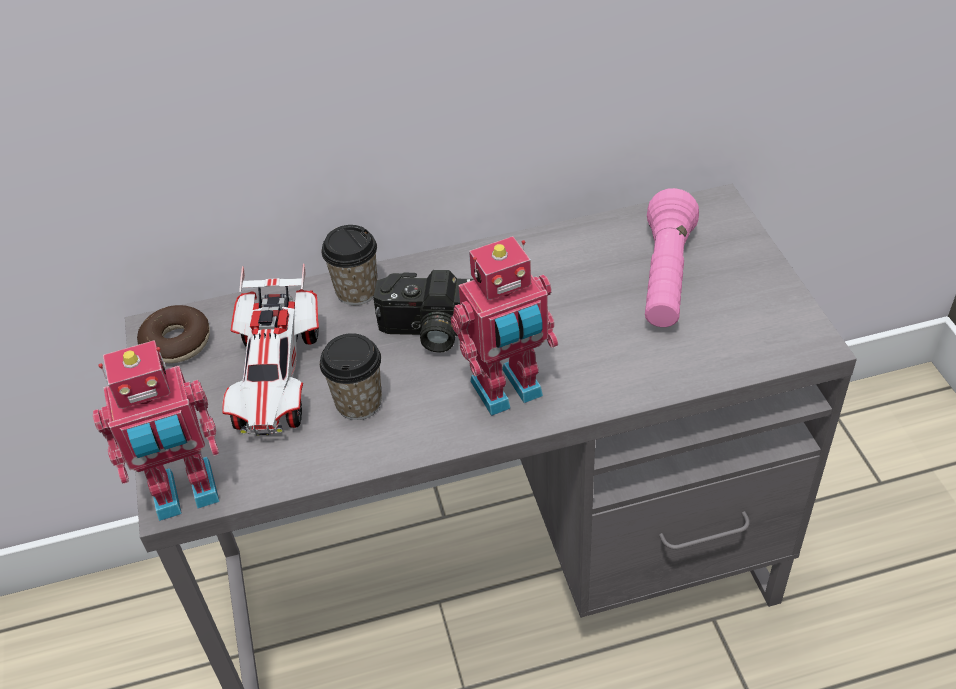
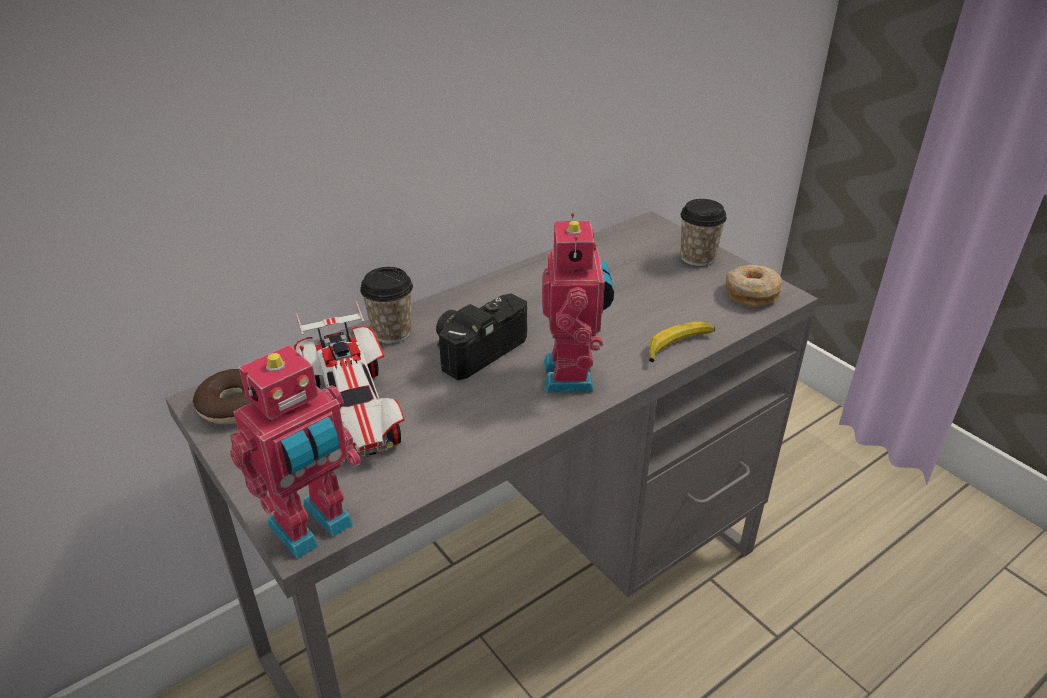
camera: 25 degrees left, 10 degrees down
cup [320,333,382,420] -> cup moved to [680,199,727,266]
camera [373,270,474,353] -> camera turned 150 degrees clockwise [436,293,527,380]
toy robot [451,236,558,416] -> toy robot turned 45 degrees counterclockwise [542,213,614,393]
pink flashlight [645,188,699,327] -> none
none -> banana [649,322,715,362]
none -> donut [726,265,782,307]

